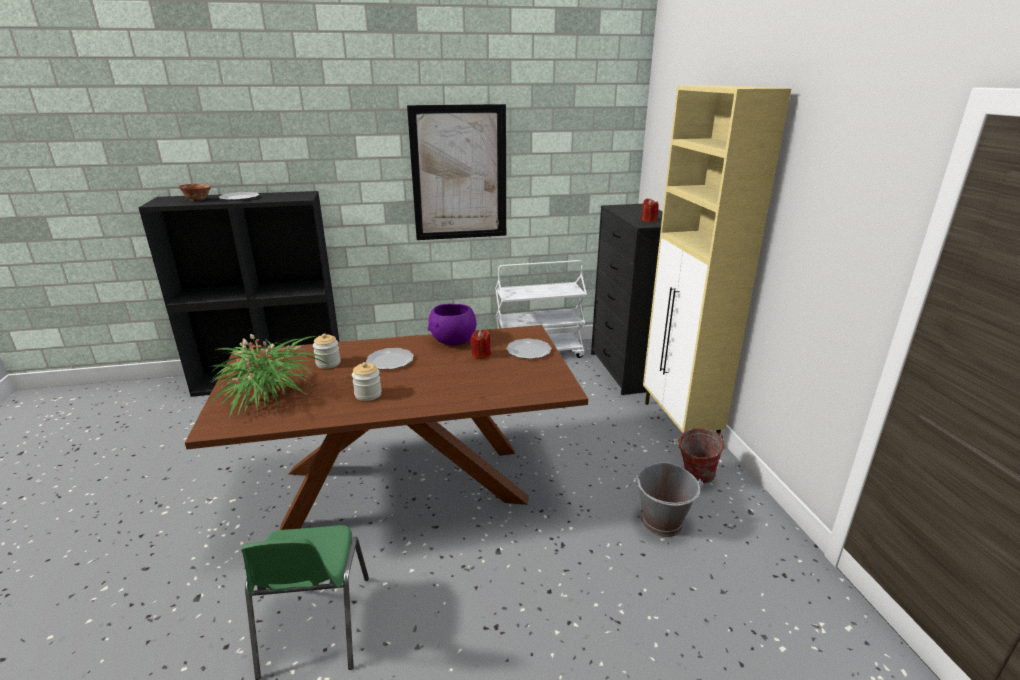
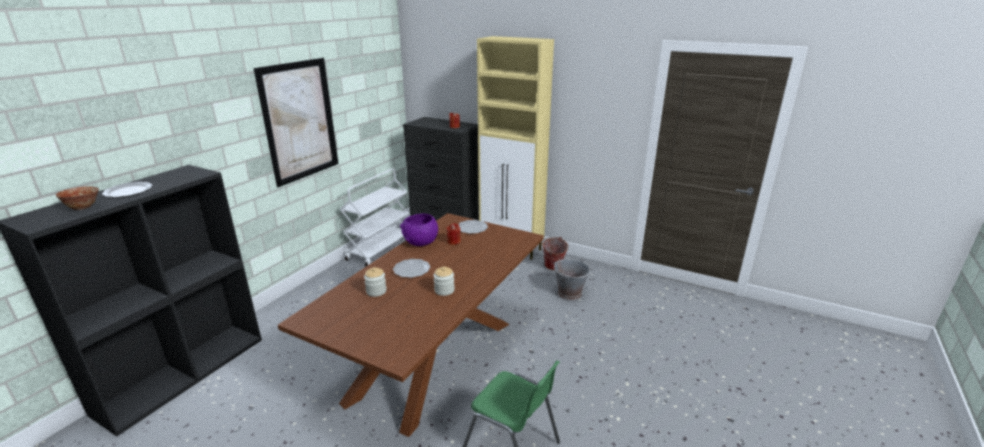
camera: 50 degrees left, 0 degrees up
potted plant [210,334,327,419] -> none

